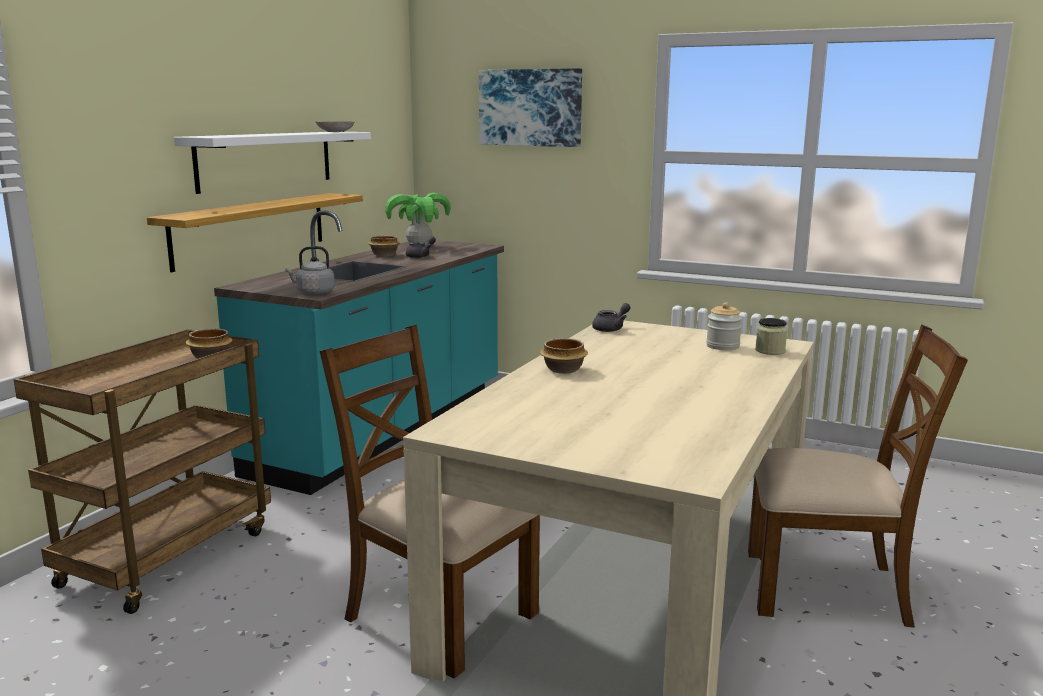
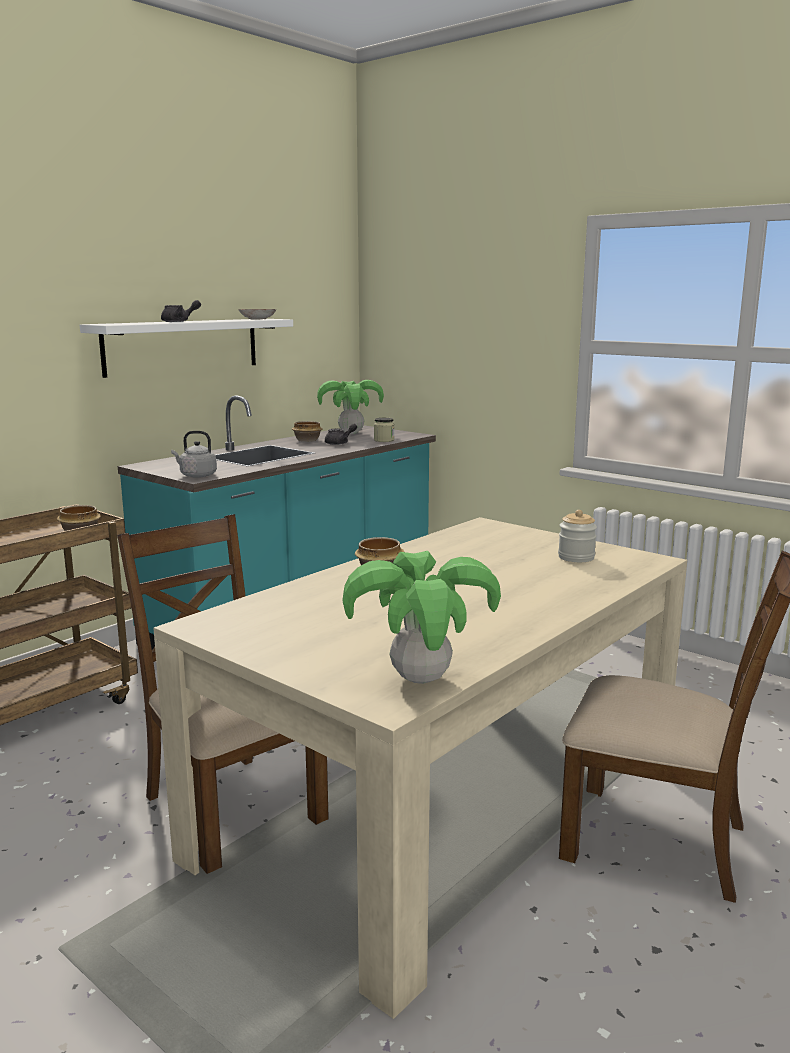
camera: 15 degrees right, 0 degrees up
shelf [147,193,363,272] -> none
picture [479,68,582,147] -> none
grey teapot [592,303,631,332] -> grey teapot moved to [161,300,201,322]
jar [755,318,787,355] -> jar moved to [374,418,394,442]
none -> potted plant [343,551,501,684]

